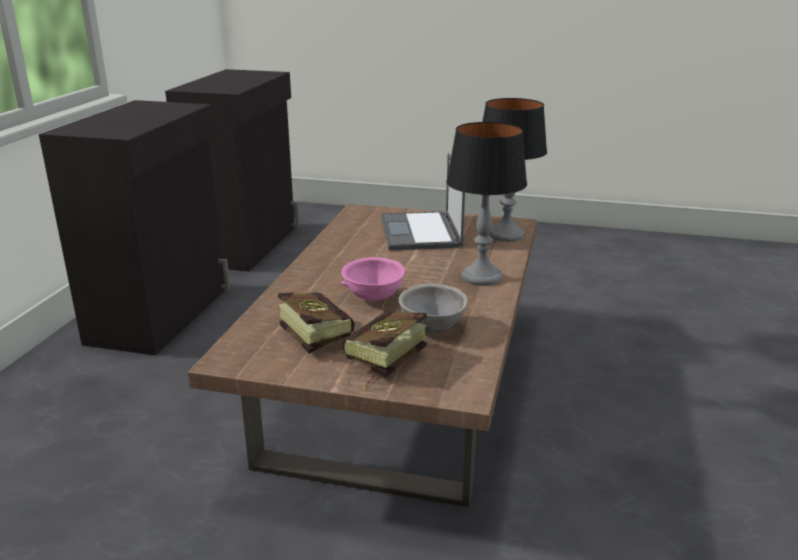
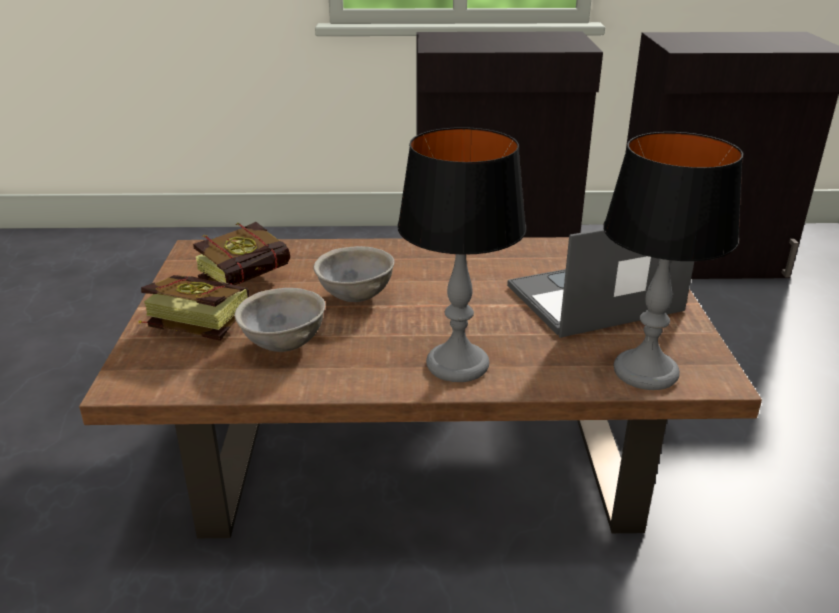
camera: 75 degrees right, 5 degrees up
pink bowl [341,257,406,301] -> grey bowl [313,246,394,302]

